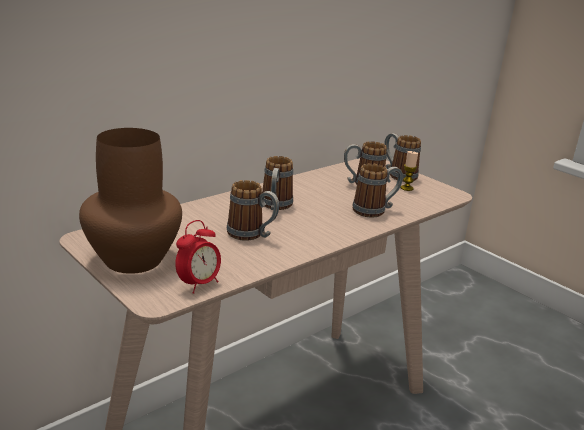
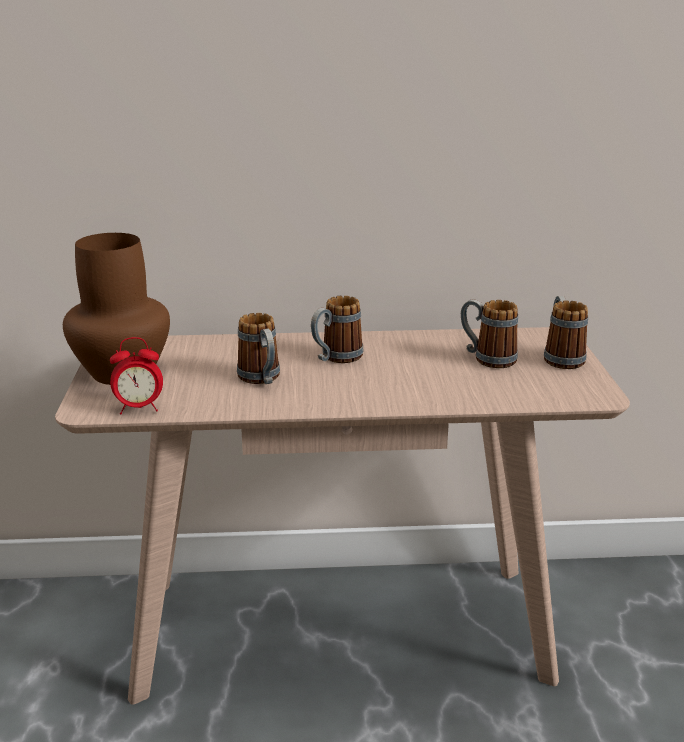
camera: 40 degrees right, 0 degrees up
mug [353,163,403,218] -> none
candle [400,151,418,191] -> none

